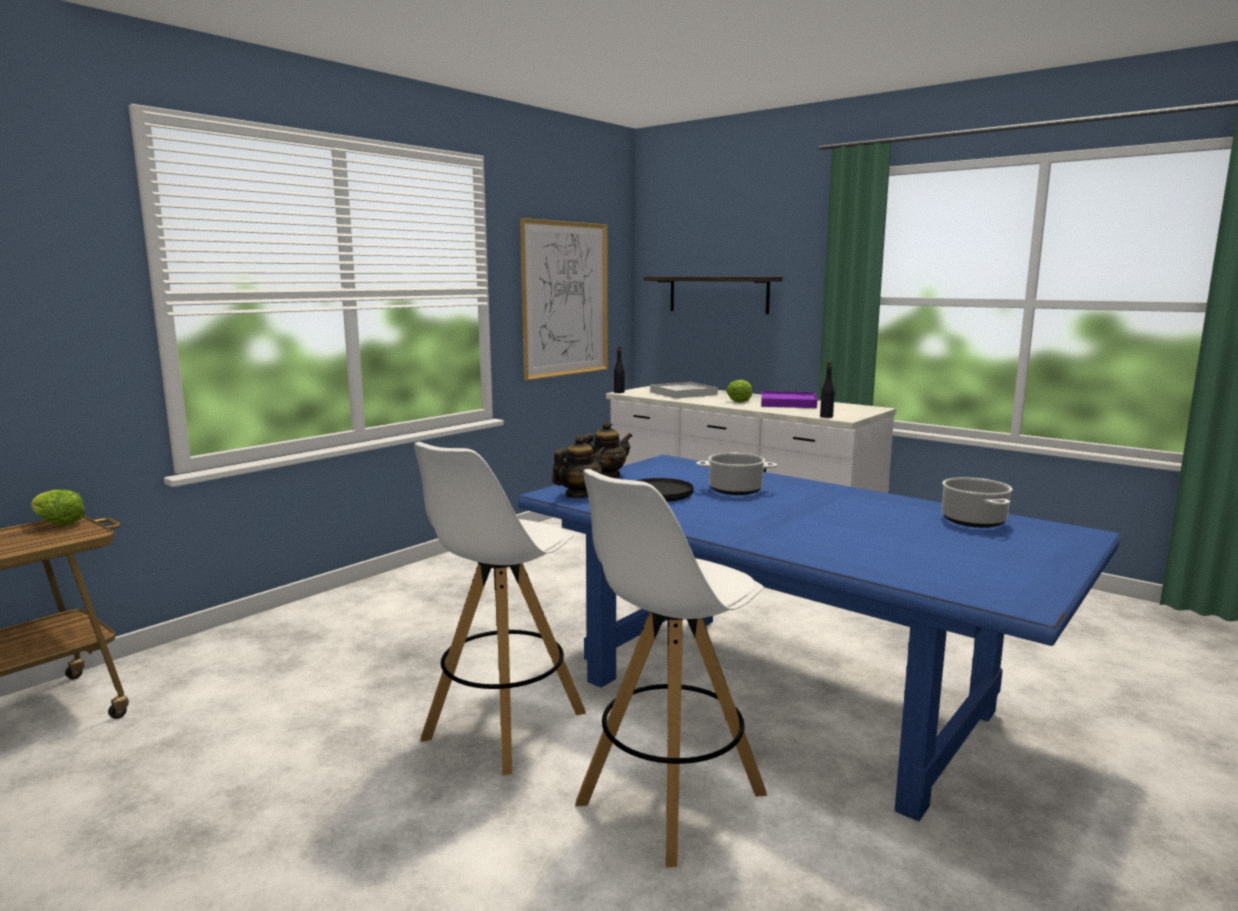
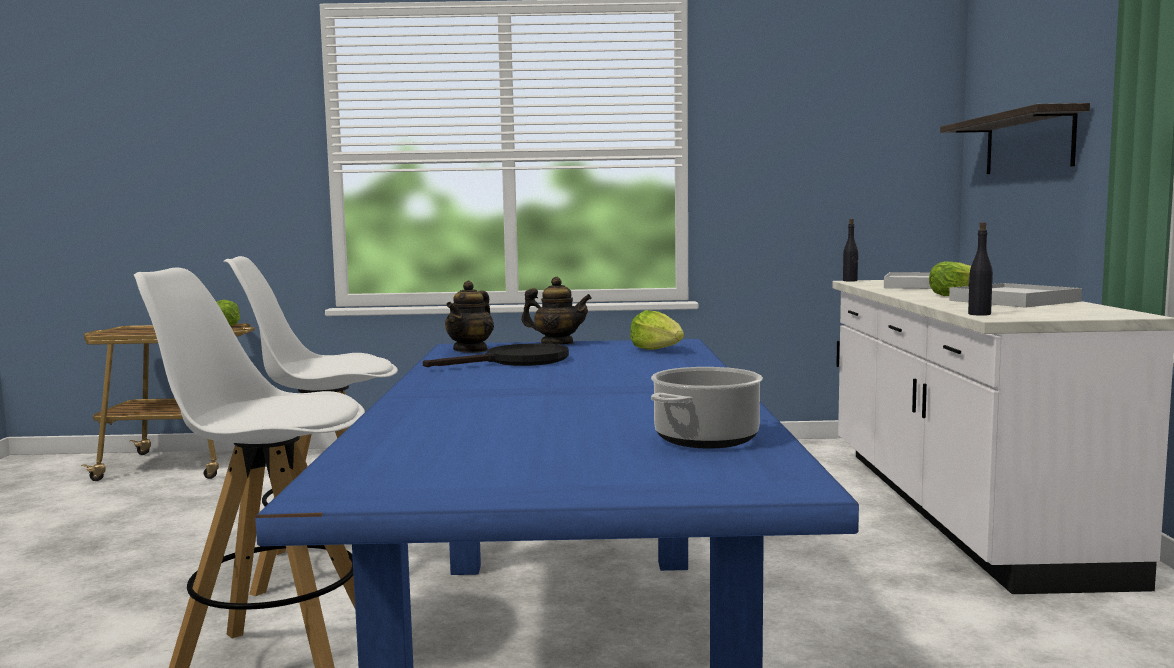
camera: 50 degrees right, 5 degrees down
picture [520,218,608,380] -> none
teapot [552,435,606,498] -> teapot turned 105 degrees clockwise [445,281,494,353]
cooking pot [696,453,777,495] -> none
purple tray [761,391,817,408] -> white tray [949,283,1082,308]
none -> lettuce [630,310,684,350]

